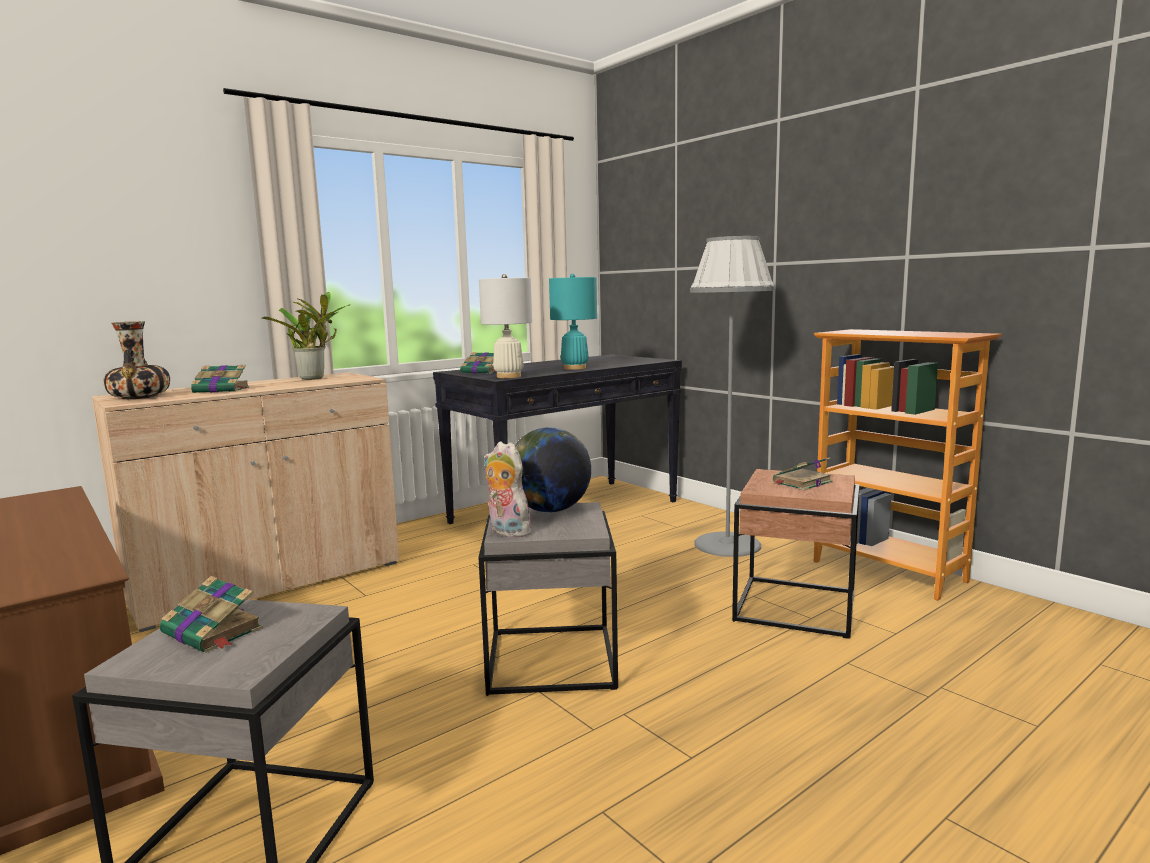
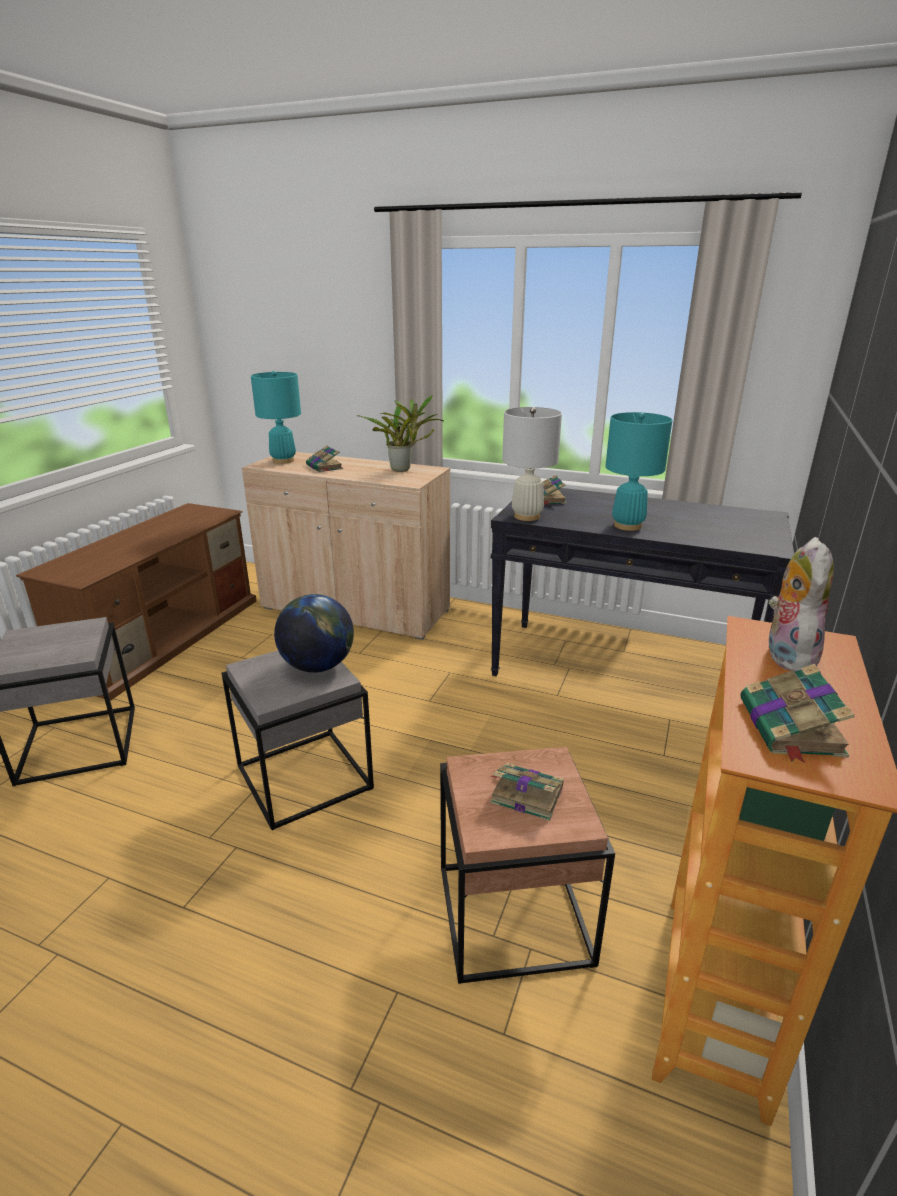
camera: 60 degrees right, 15 degrees up
vase [104,321,170,399] -> turquoise table lamp [251,371,301,464]
book [160,576,263,653] -> book moved to [740,664,855,763]
plush toy [484,442,531,538] -> plush toy moved to [766,537,834,672]
grey floor lamp [690,236,775,557] -> none

